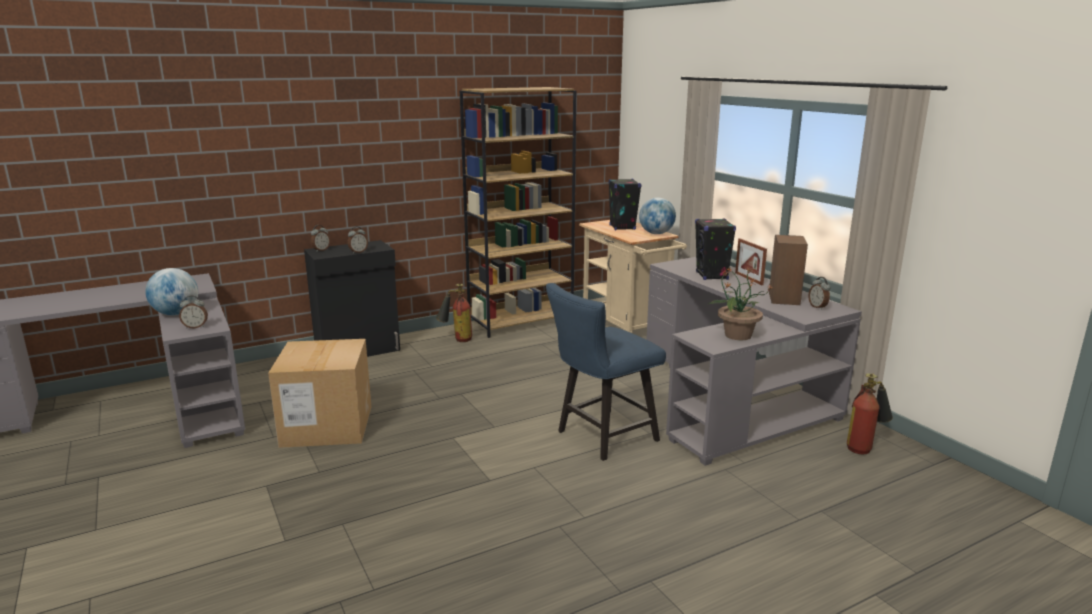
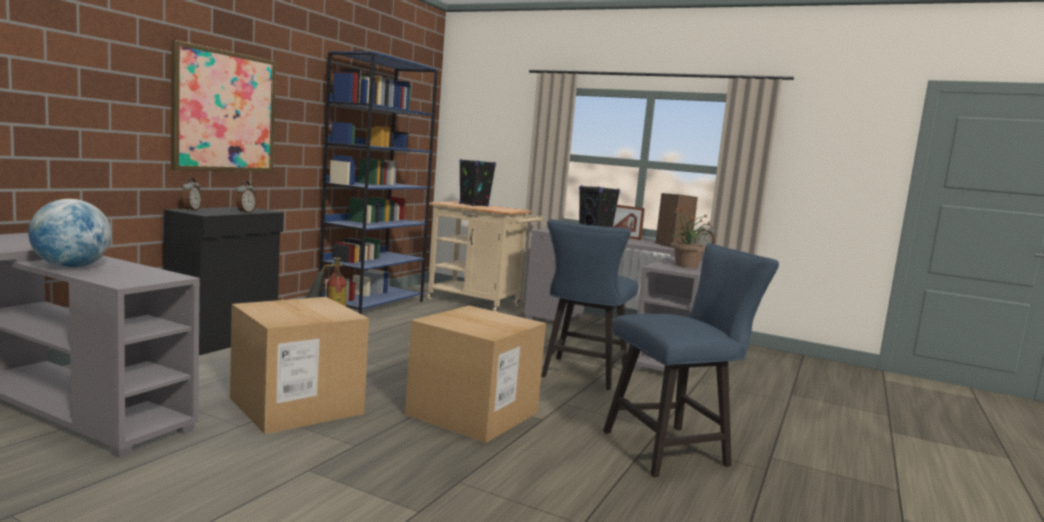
camera: 35 degrees left, 10 degrees down
alarm clock [179,295,208,328] -> none
brown bookcase [460,87,576,338] -> blue bookcase [320,51,438,315]
globe [639,198,676,234] -> none
fire extinguisher [847,373,893,454] -> none
none -> picture [171,40,276,172]
none -> cardboard box [405,305,546,443]
none -> blue chair [603,243,779,477]

